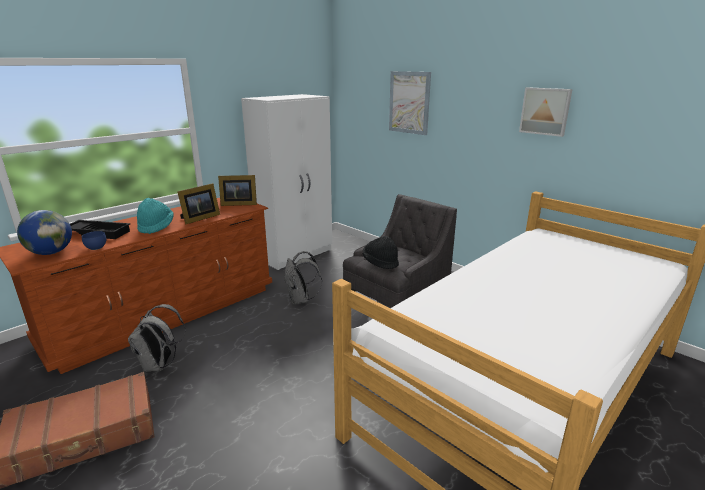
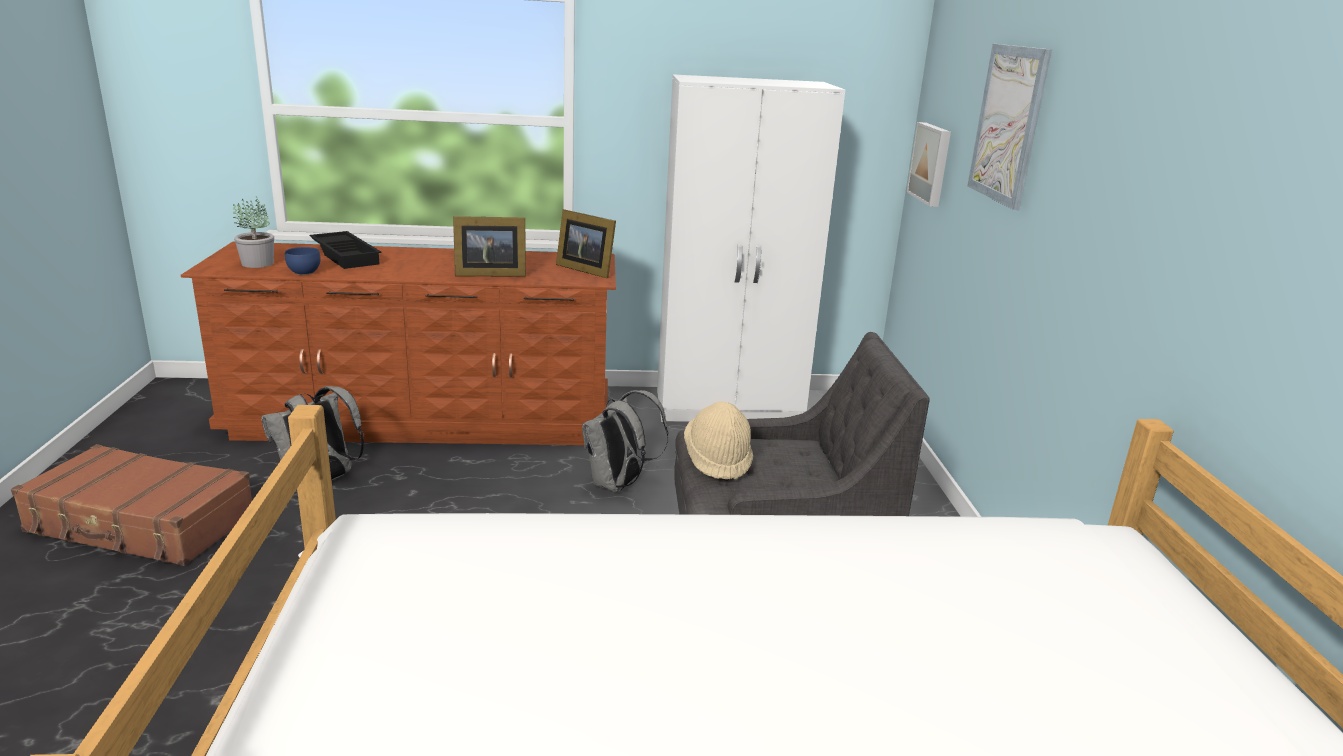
camera: 40 degrees right, 0 degrees up
globe [17,210,72,255] -> potted plant [233,196,274,268]
turquoise hat [137,198,174,234] -> none
black hat [363,236,399,269] -> beige hat [684,401,753,480]
picture [519,87,572,137] -> picture moved to [907,122,951,207]

